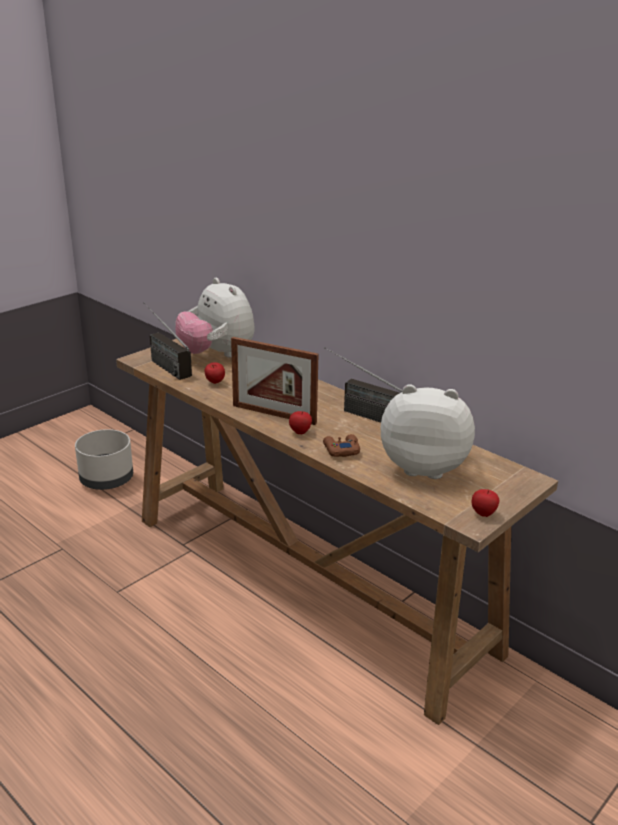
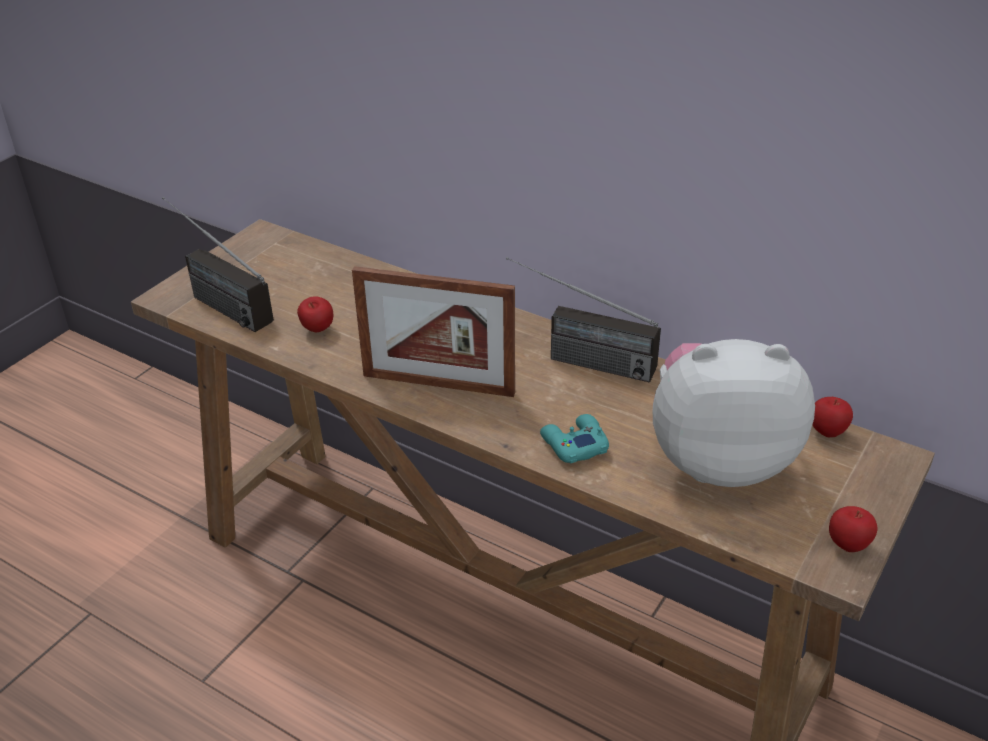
camera: 10 degrees left, 10 degrees up
grey planter [75,429,133,490] -> none
plush toy [175,278,254,358] -> none
apple [289,411,312,435] -> apple moved to [812,397,853,437]
brown game controller [323,434,360,457] -> turquoise game controller [540,414,609,463]

